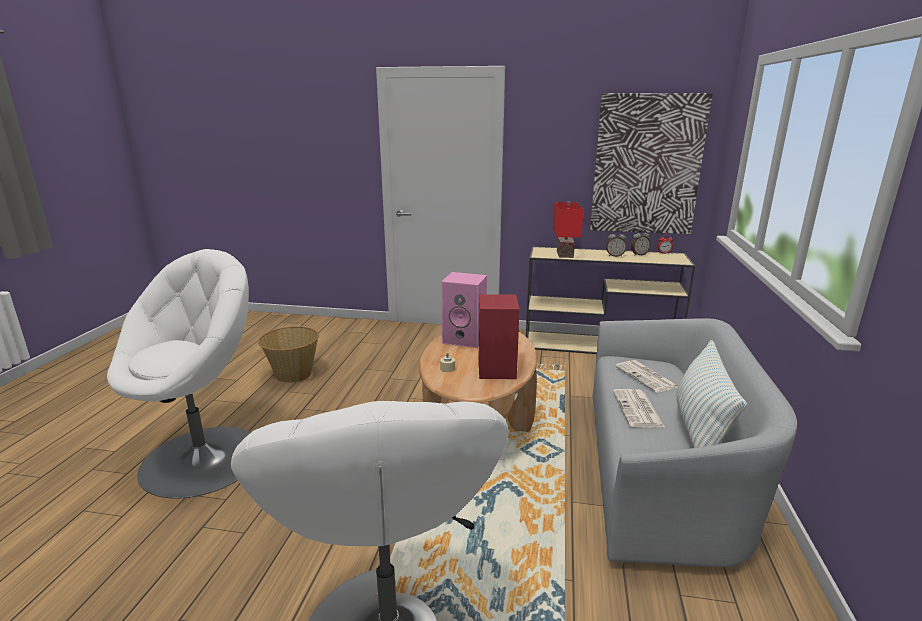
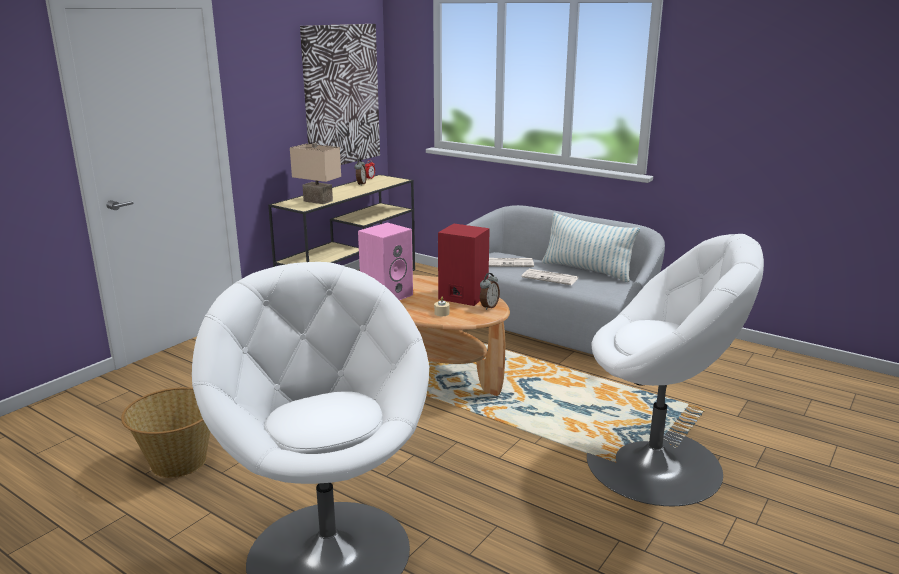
camera: 65 degrees left, 0 degrees up
red table lamp [553,201,584,258] -> beige table lamp [290,143,341,204]
alarm clock [606,230,627,257] -> alarm clock moved to [480,273,500,310]

